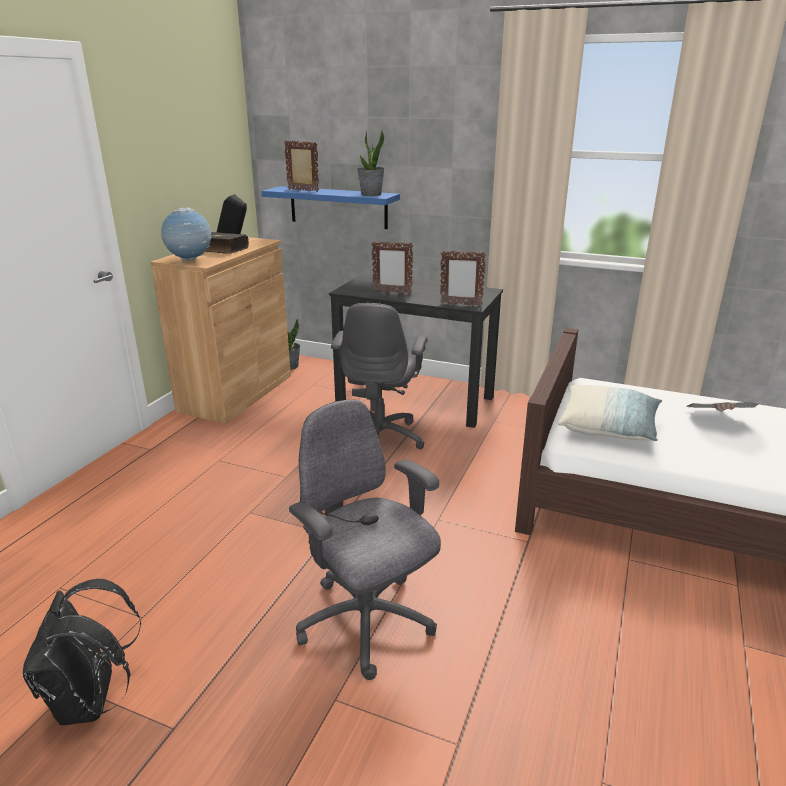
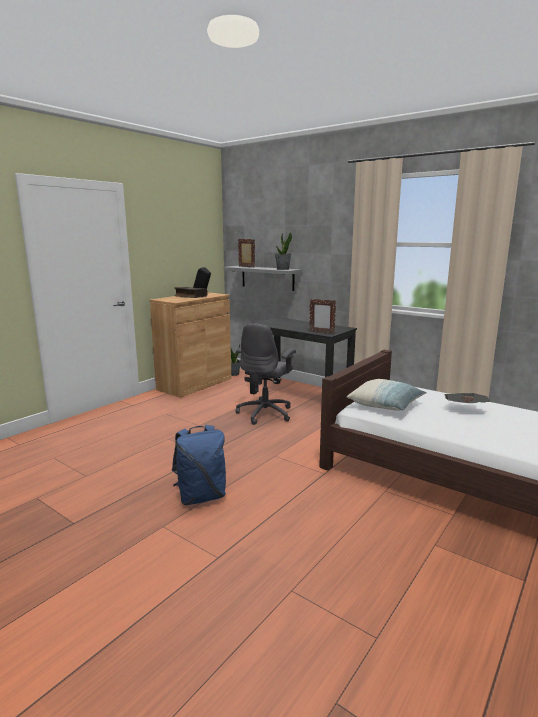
camera: 15 degrees right, 10 degrees down
black backpack [23,579,141,725] -> none
globe [161,208,211,261] -> none
blue shelf [261,186,400,229] -> grey shelf [224,266,301,291]
grey office chair [289,399,441,680] -> blue backpack [172,425,226,505]
picture frame [371,242,413,294] -> none

